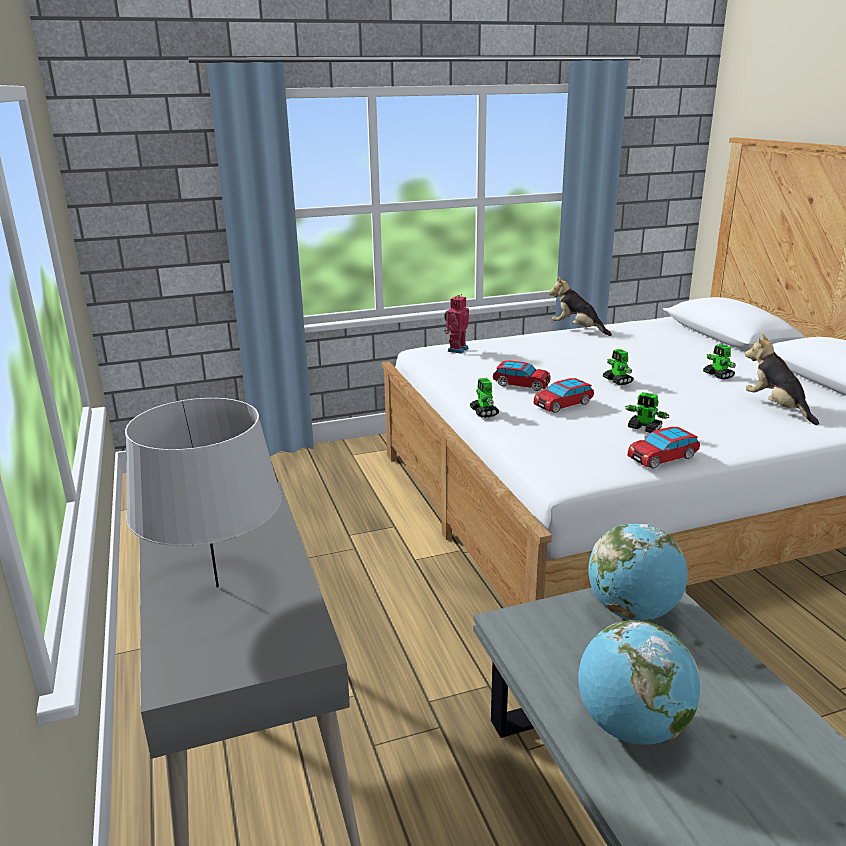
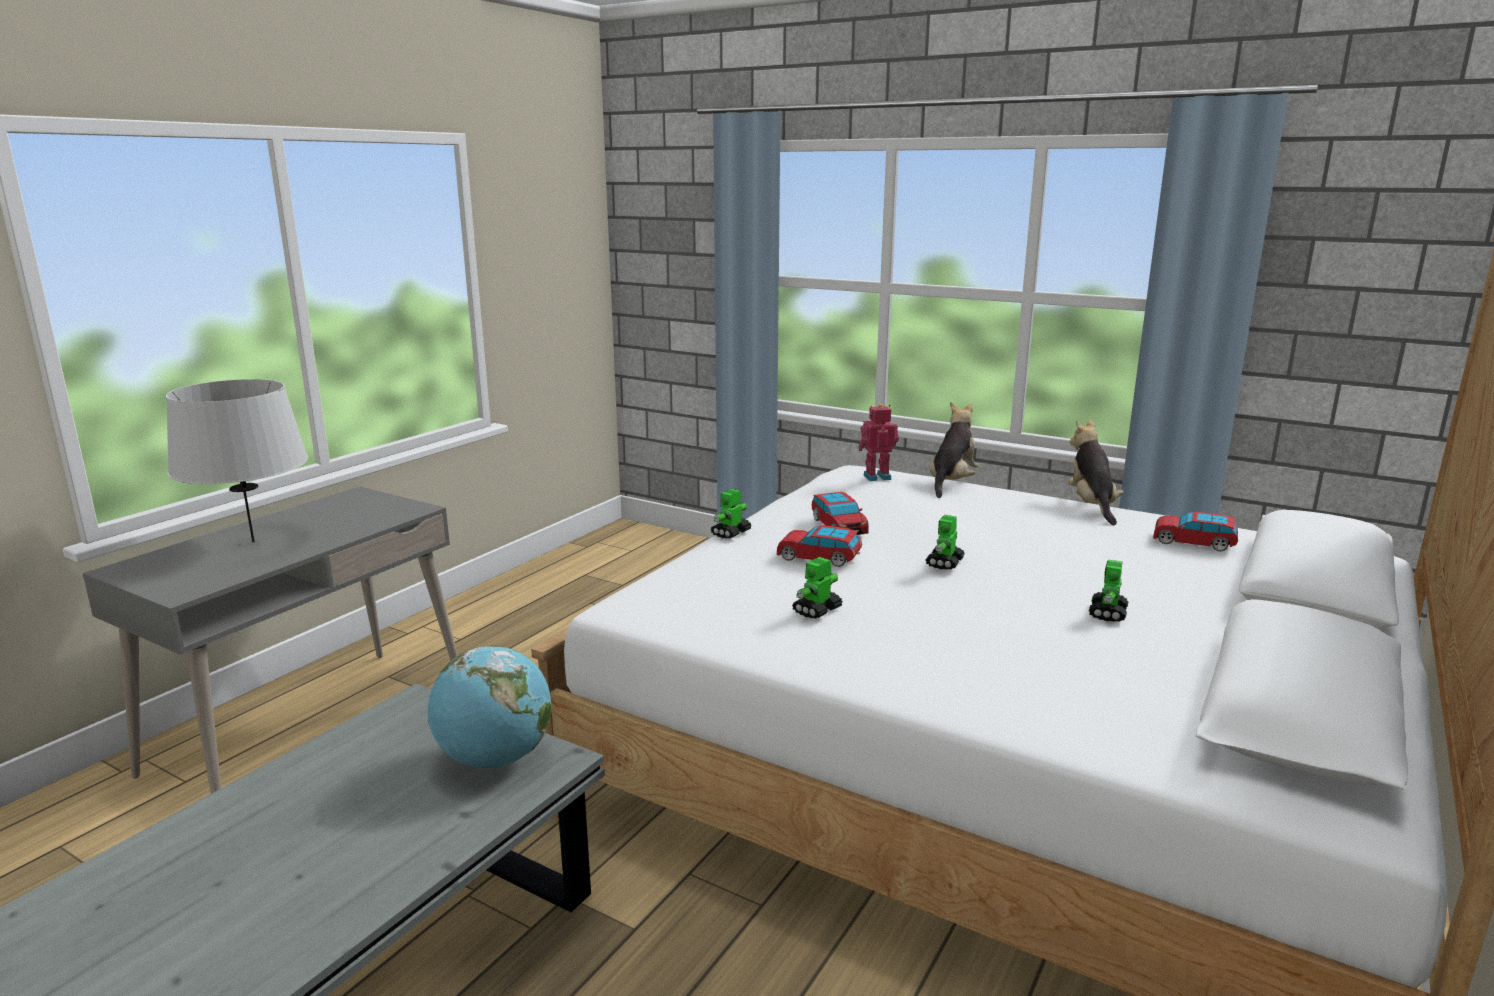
camera: 50 degrees right, 5 degrees down
globe [579,620,700,745] -> none
toy robot [625,392,669,433] -> toy robot turned 45 degrees clockwise [792,557,843,619]
toy car [628,427,700,469] -> toy car moved to [1153,511,1238,551]
plush toy [745,334,819,425] -> plush toy moved to [930,402,979,498]

